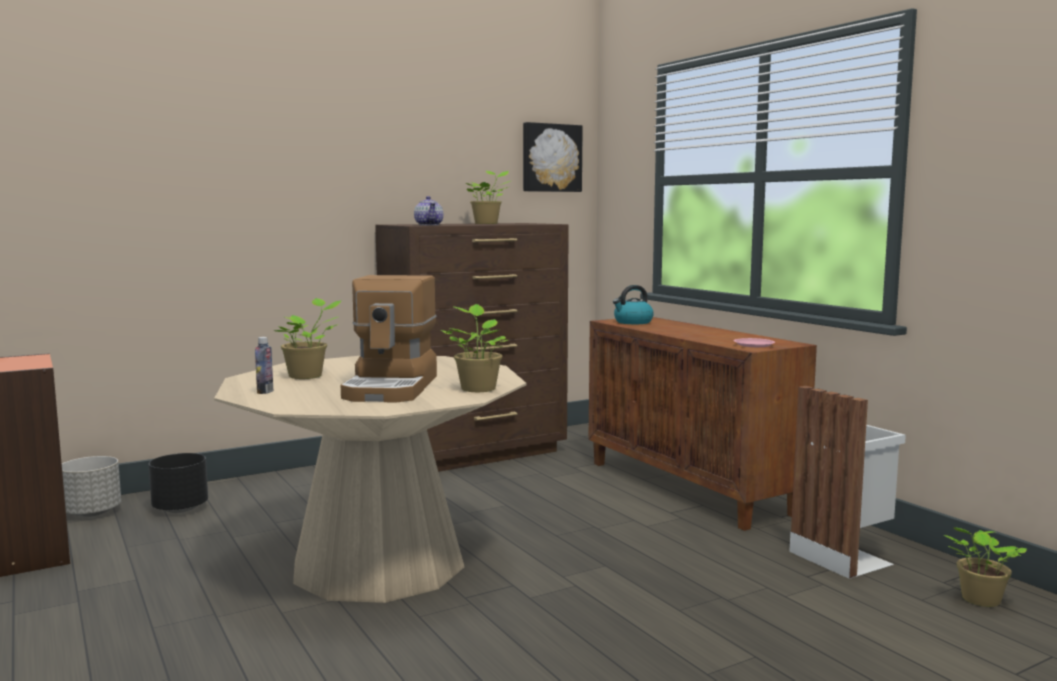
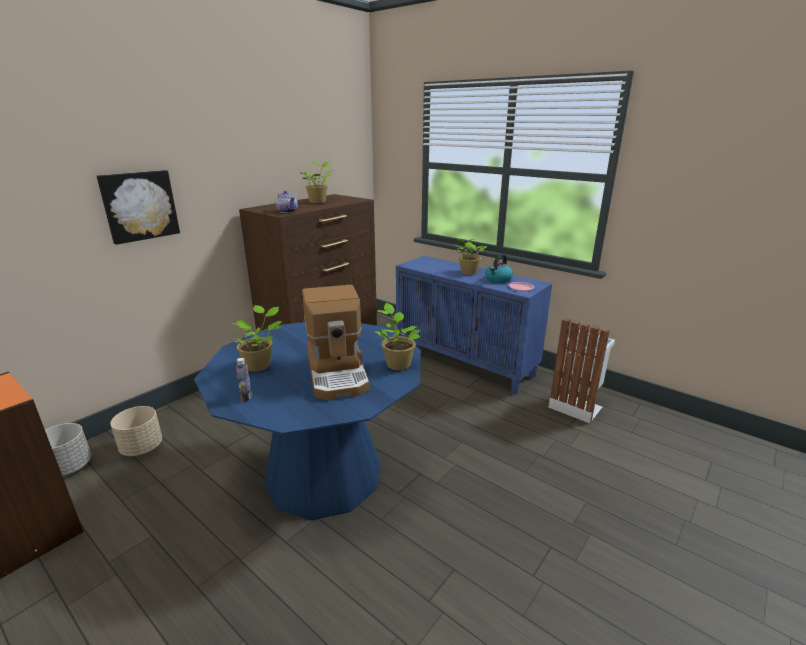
camera: 20 degrees left, 15 degrees up
black planter [149,453,208,513] -> beige planter [110,406,162,456]
beige dining table [214,356,526,603] -> blue dining table [194,322,421,520]
picture [523,122,583,192] -> picture moved to [97,170,180,245]
brown cabinet [588,317,817,531] -> blue cabinet [396,256,552,394]
kettle [613,285,654,324] -> kettle moved to [485,254,513,283]
potted plant [943,527,1027,607] -> potted plant moved to [453,239,487,275]

